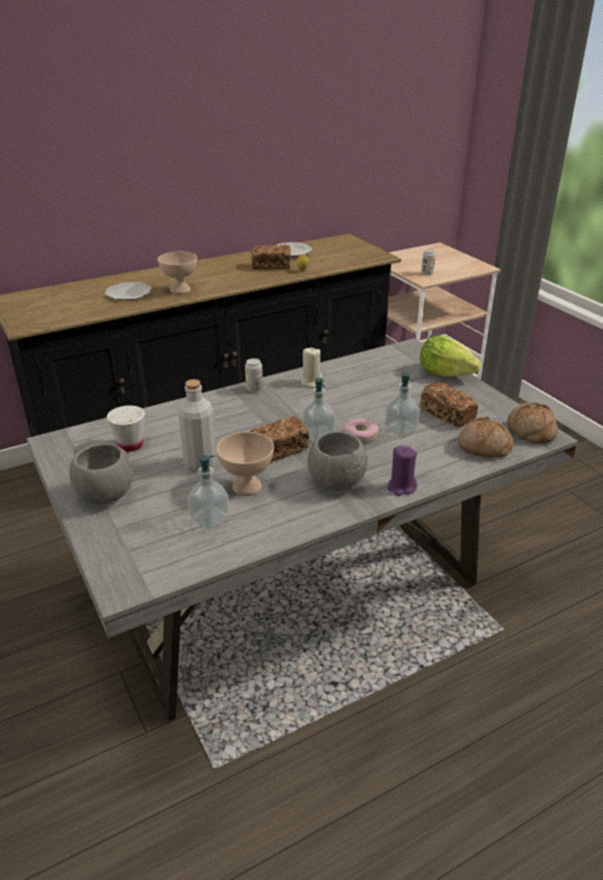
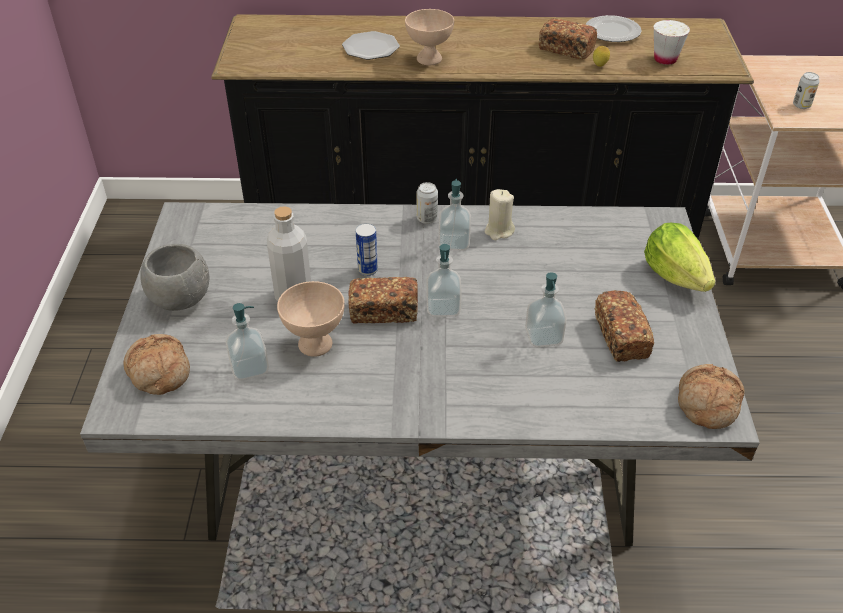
camera: 30 degrees right, 10 degrees up
white cup [107,405,145,452] -> white cup moved to [654,20,690,65]
grey bowl [308,431,368,491] -> none
donut [343,418,379,443] -> none
purple candle [387,446,417,496] -> none
bread [458,416,513,458] -> bread moved to [123,334,190,395]
none -> can [356,223,378,276]
none -> soap dispenser [439,179,471,250]

